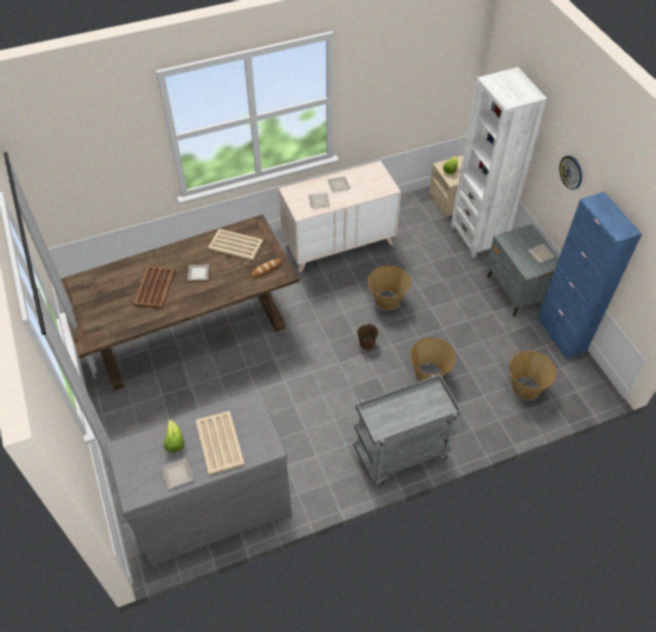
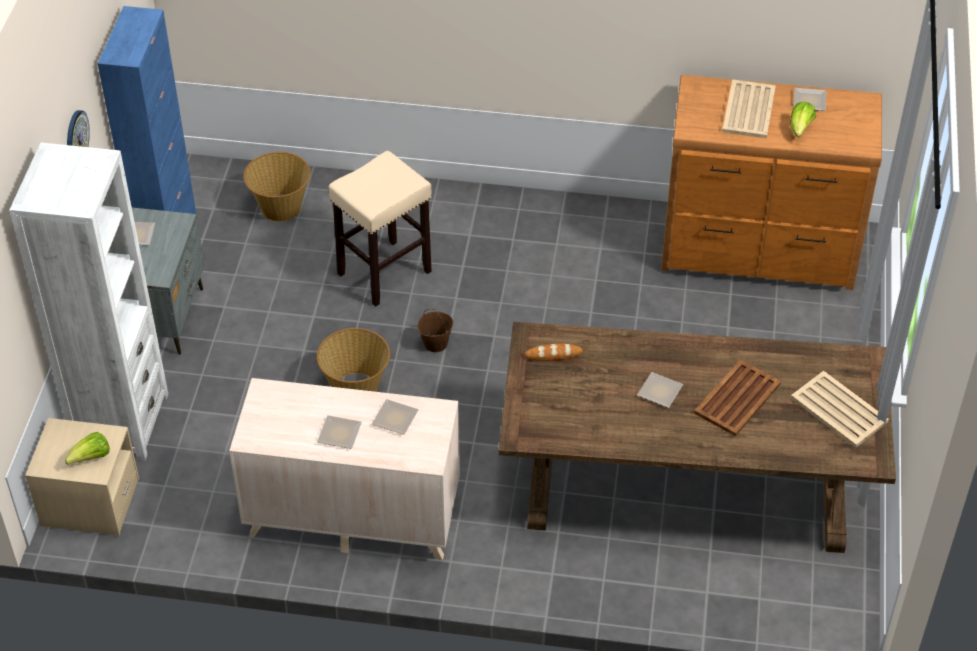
camera: 150 degrees left, 5 degrees down
grey dresser [106,391,292,568] -> brown dresser [661,75,882,290]
beige tray [208,229,263,261] -> beige tray moved to [791,371,889,448]
grey cart [354,375,461,485] -> none
basket [410,337,456,381] -> beige stool [329,151,432,307]

